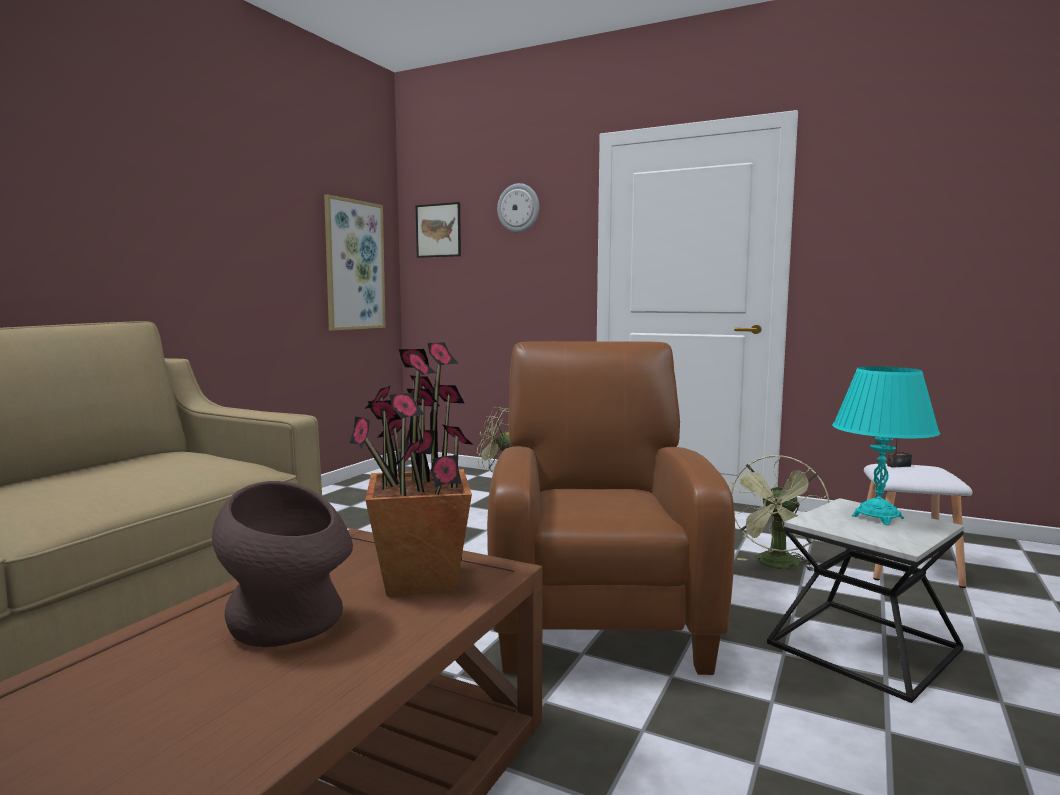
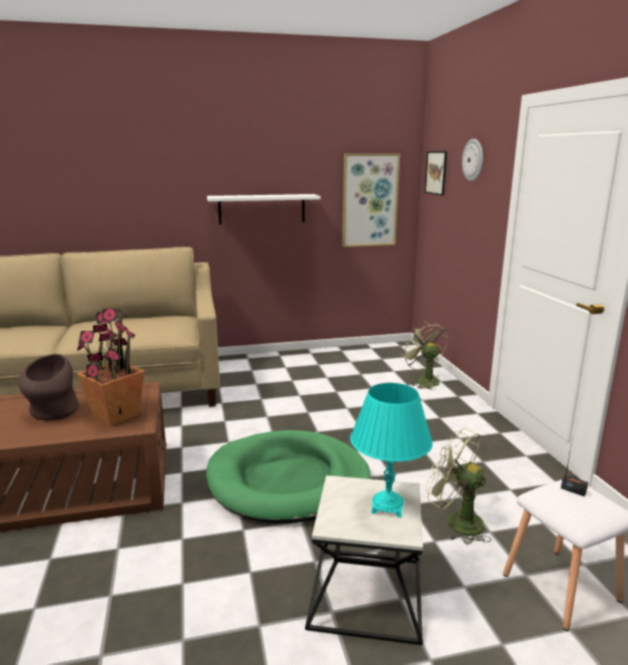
camera: 50 degrees right, 10 degrees up
brown armchair [487,341,735,675] -> green dog bed [206,430,371,523]
green fan [731,455,829,572] -> green fan turned 45 degrees clockwise [426,428,491,544]
none -> white shelf [207,194,320,225]

